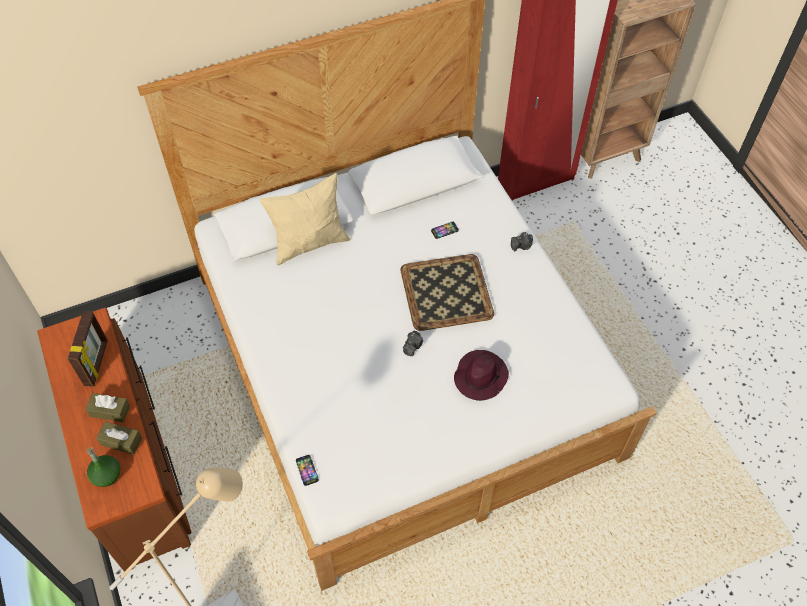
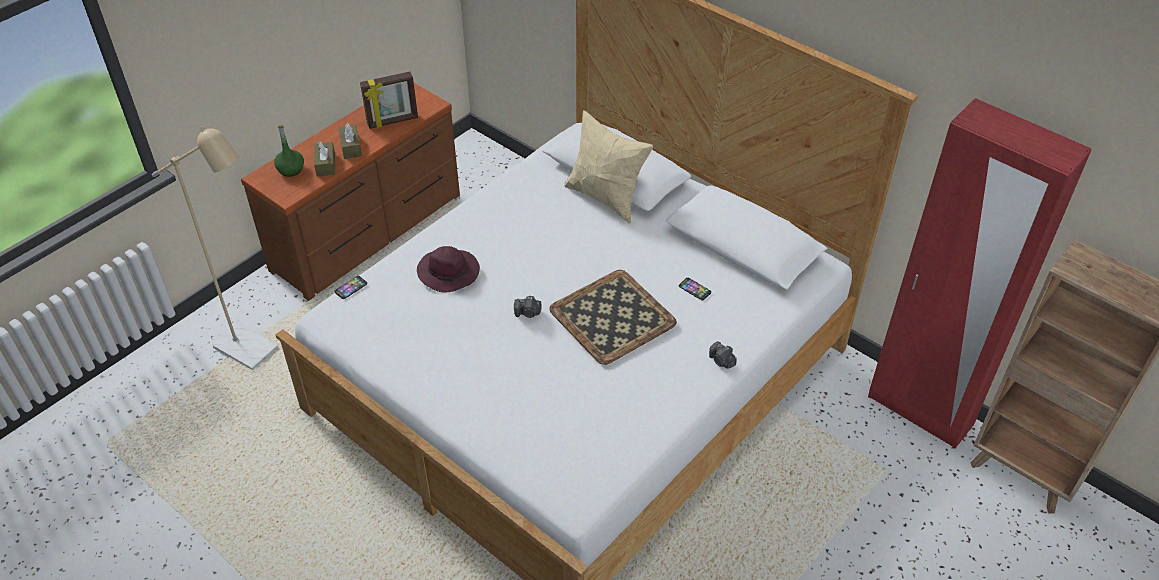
camera: 65 degrees right, 10 degrees down
purple hat [454,350,509,401] -> purple hat moved to [417,246,480,293]

